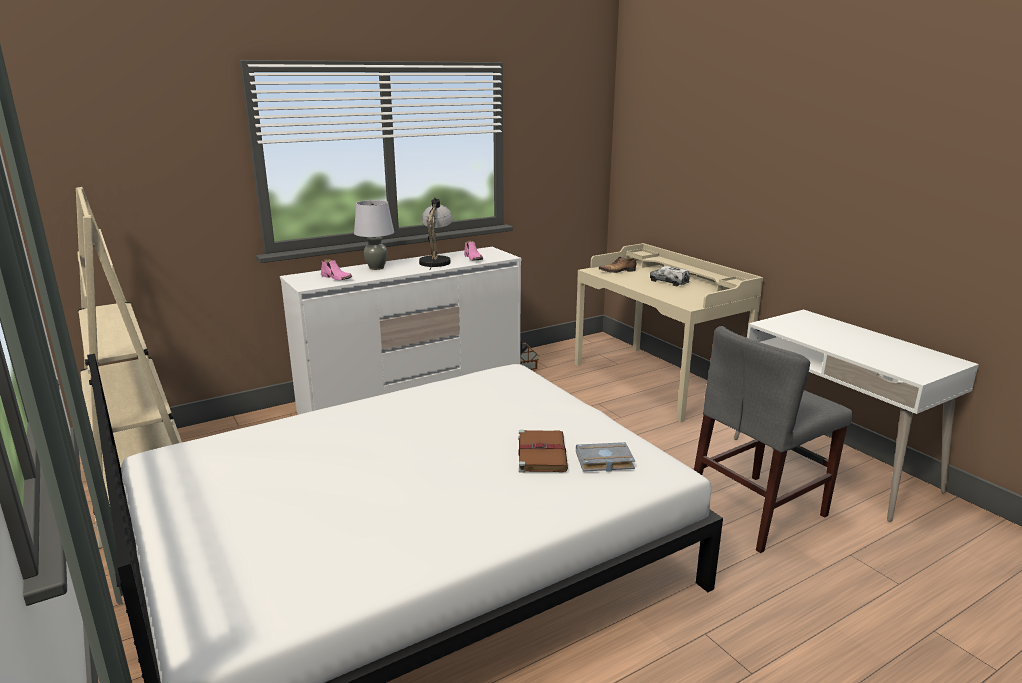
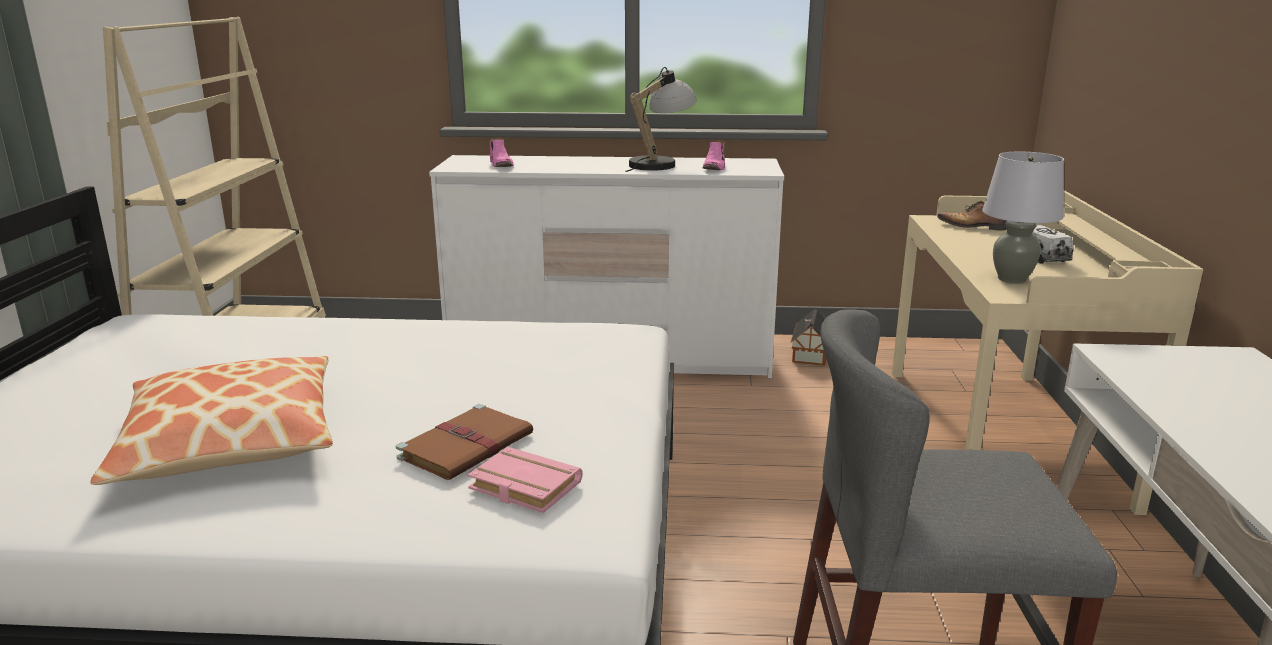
camera: 35 degrees right, 0 degrees up
grey table lamp [354,200,394,270] -> grey table lamp moved to [982,152,1064,283]
grey book [576,442,635,472] -> pink book [468,447,583,513]
none -> pillow [90,356,333,485]

